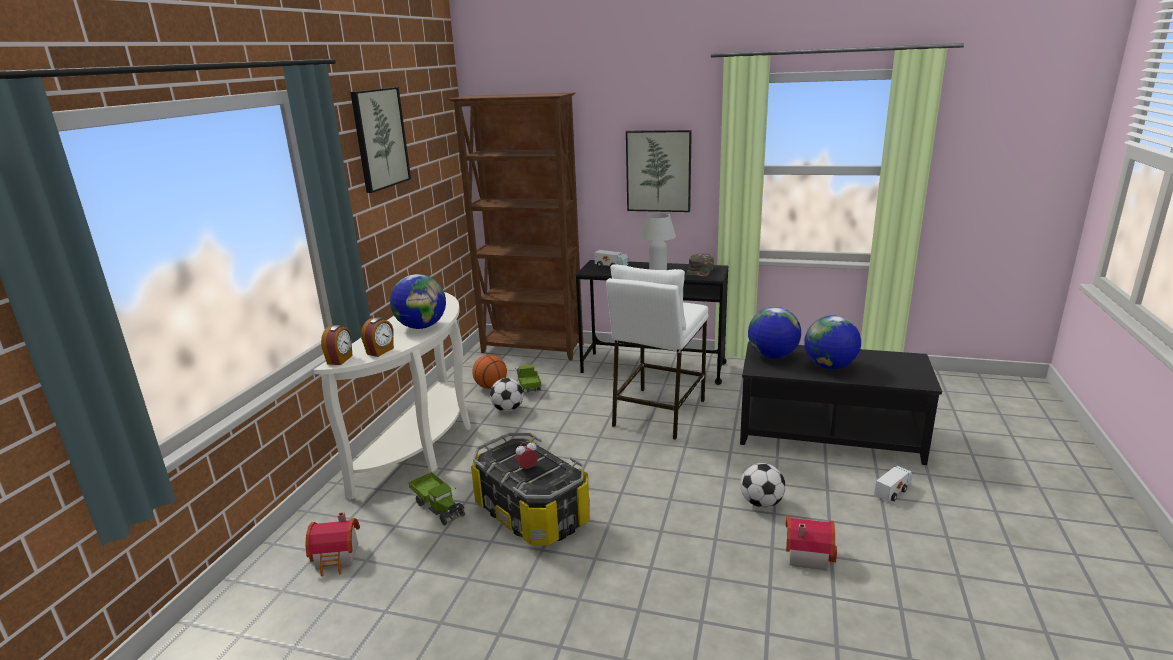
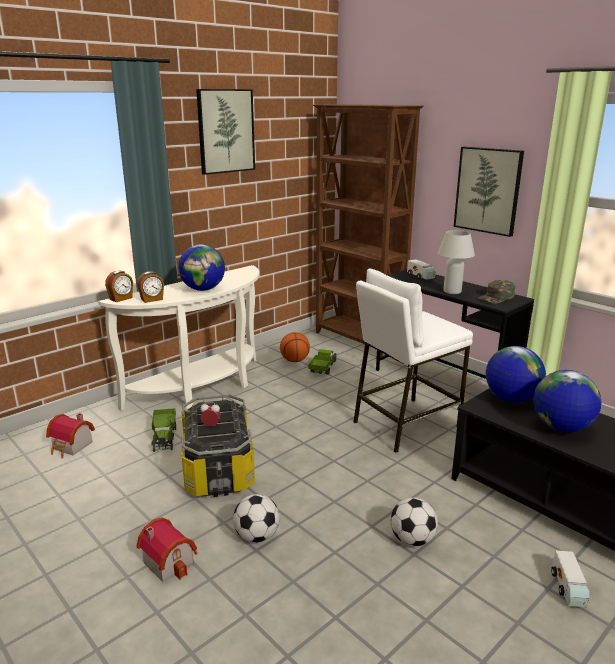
camera: 30 degrees right, 0 degrees up
football [490,378,524,412] -> football moved to [233,494,279,543]
toy house [786,516,837,570] -> toy house moved to [137,517,197,582]
toy truck [874,466,912,501] -> toy truck turned 105 degrees clockwise [551,550,589,608]

